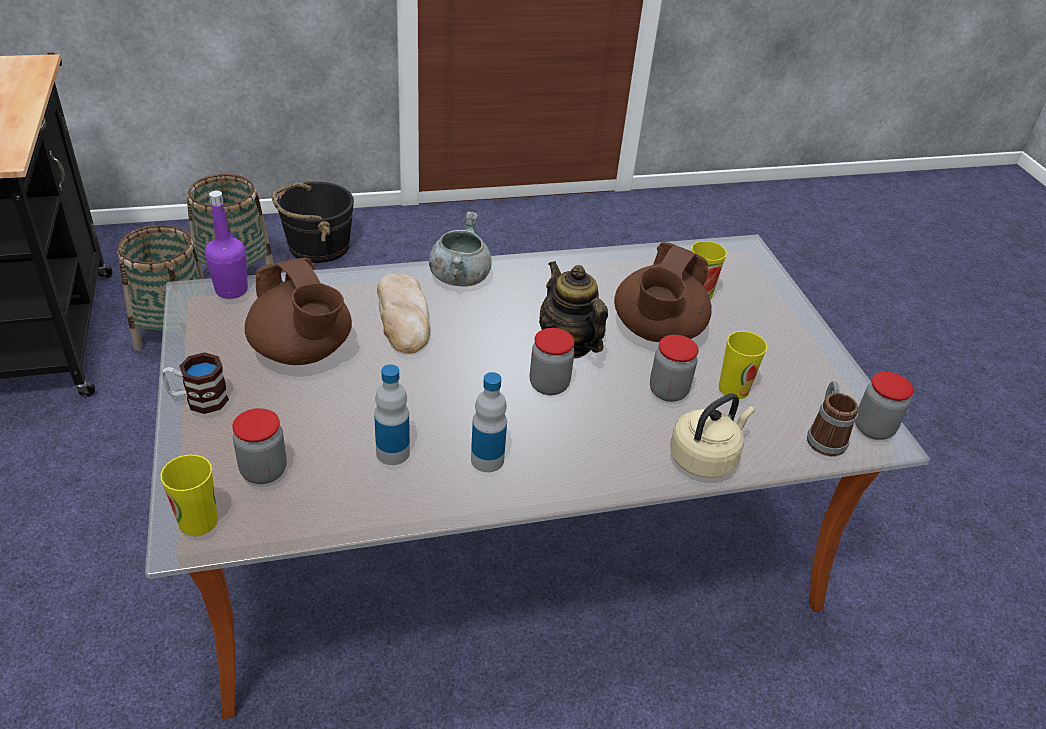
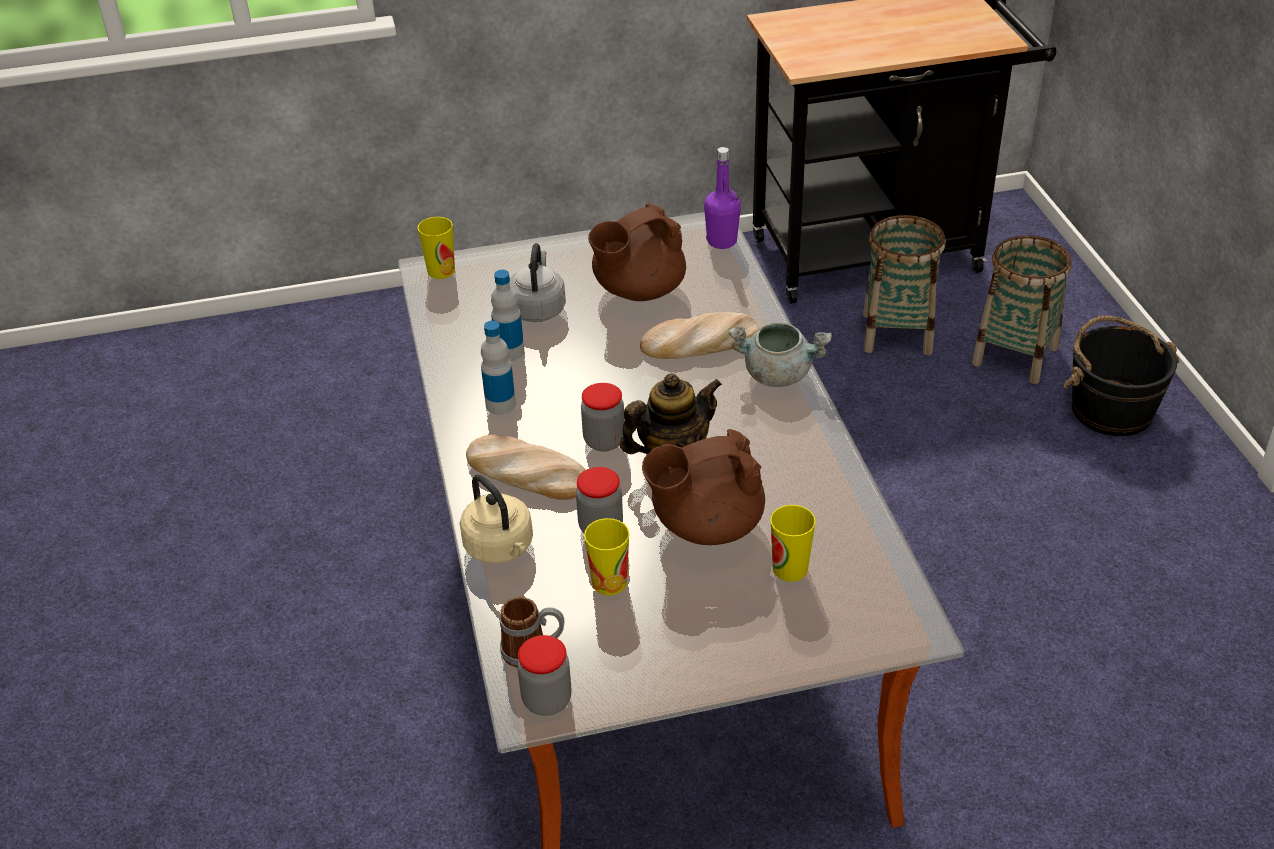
camera: 95 degrees right, 0 degrees up
mug [162,352,229,414] -> none
jar [232,408,287,484] -> none
brown teapot [614,242,712,342] -> brown teapot turned 45 degrees counterclockwise [642,429,765,545]
none -> bread [466,434,586,500]
none -> grey kettle [509,243,566,322]

